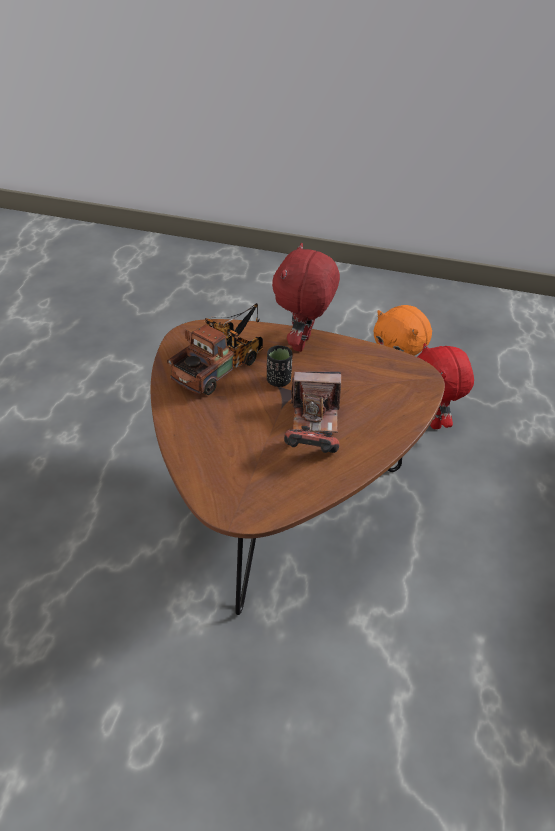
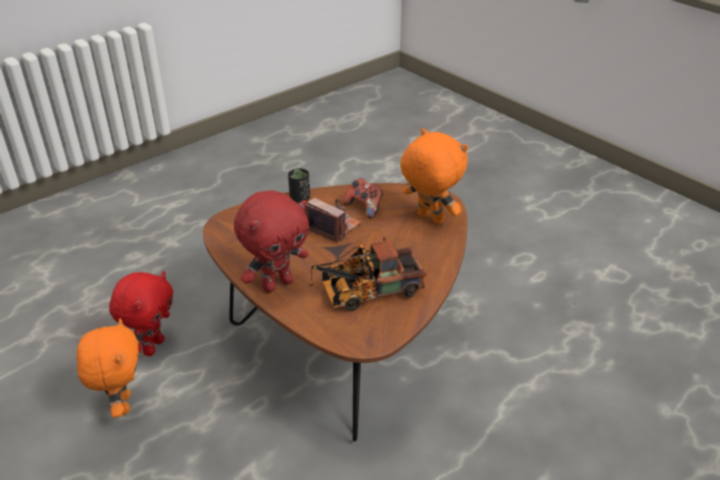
camera: 145 degrees left, 5 degrees down
black cup [267,345,292,387] -> black cup moved to [288,168,310,203]
none -> orange plush toy [400,128,468,224]

